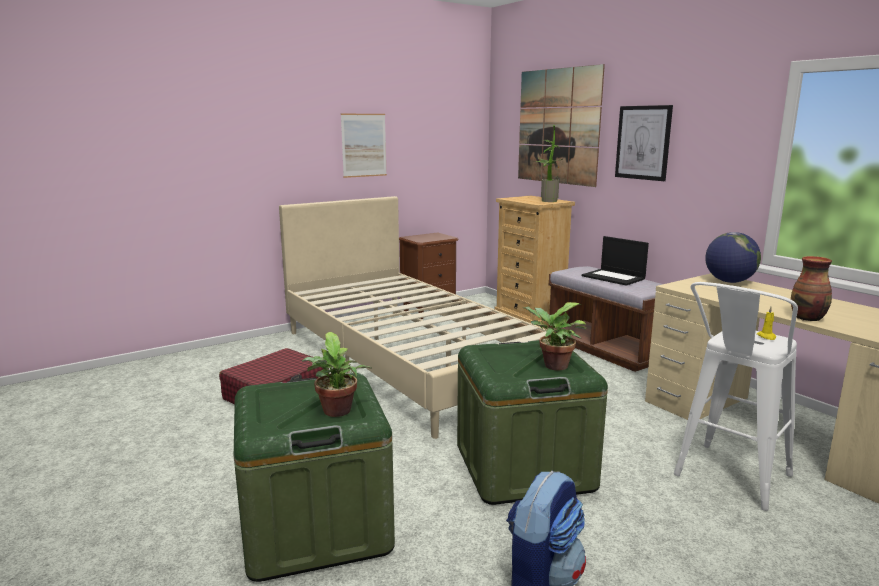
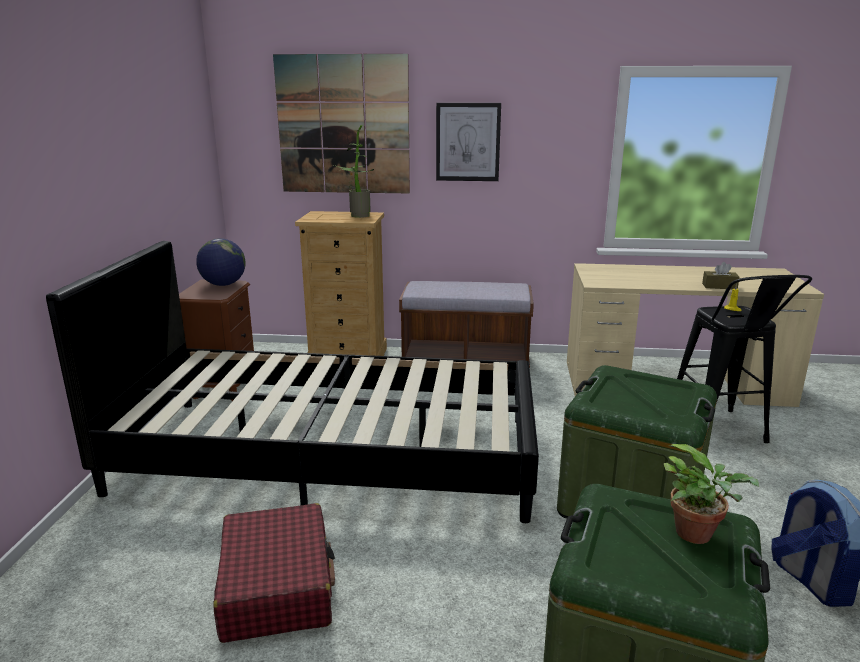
camera: 50 degrees left, 5 degrees up
beige bed [279,196,551,439] -> black bed [46,241,539,523]
picture [341,114,387,178] -> none
potted plant [523,302,587,371] -> none
laptop [582,236,649,286] -> none
white stool [674,282,798,511] -> black stool [677,275,812,443]
globe [705,232,761,283] -> globe moved to [196,238,246,286]
vase [791,256,832,321] -> brown tissue box [702,262,740,289]

